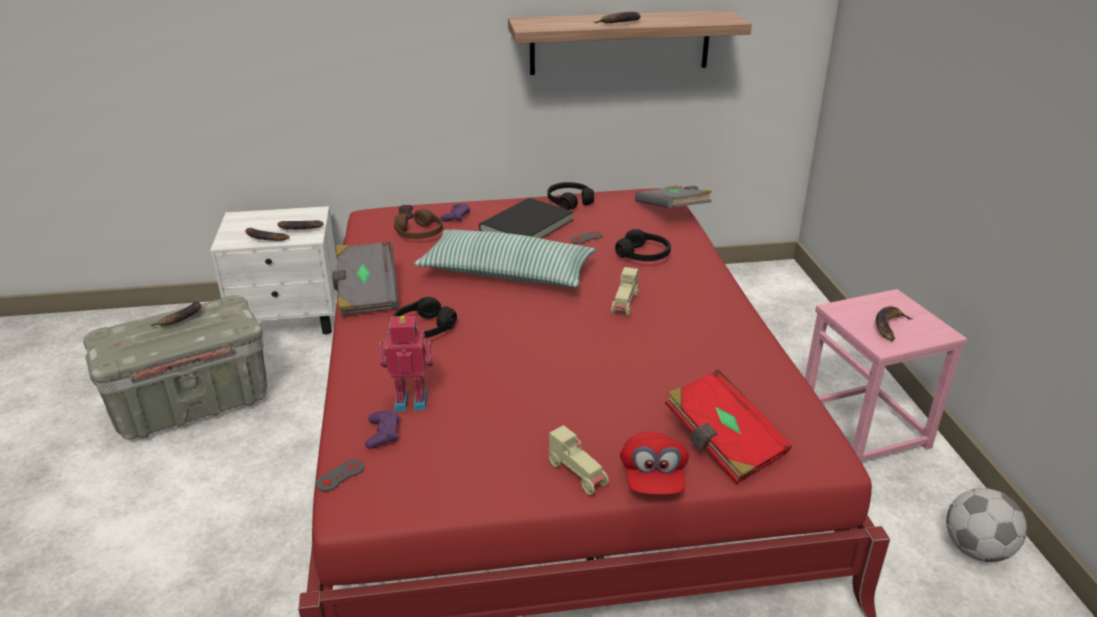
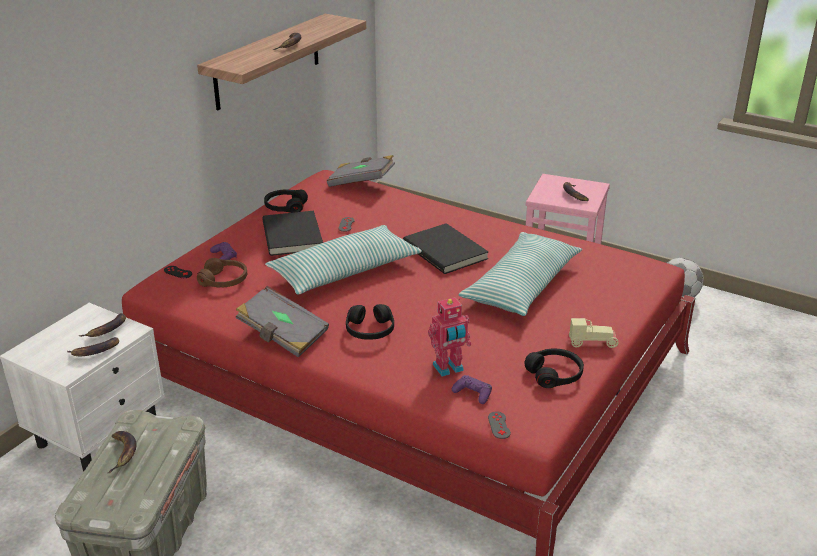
camera: 50 degrees left, 0 degrees up
toy robot [379,316,433,411] -> toy robot turned 150 degrees counterclockwise [428,297,471,377]
beige toy car [611,267,638,316] -> black book [403,223,488,274]
black headphones [615,229,671,261] -> black headphones moved to [525,348,584,388]
red cap [620,432,689,494] -> none
red book [665,369,792,484] -> none
none -> pillow [458,232,582,316]

